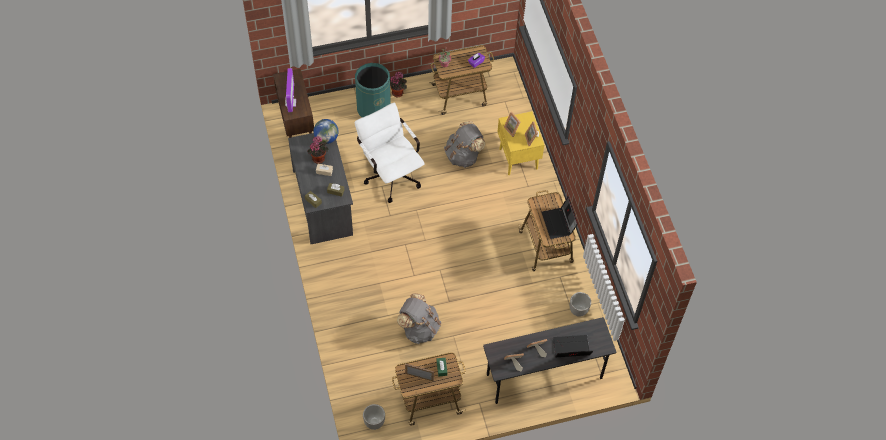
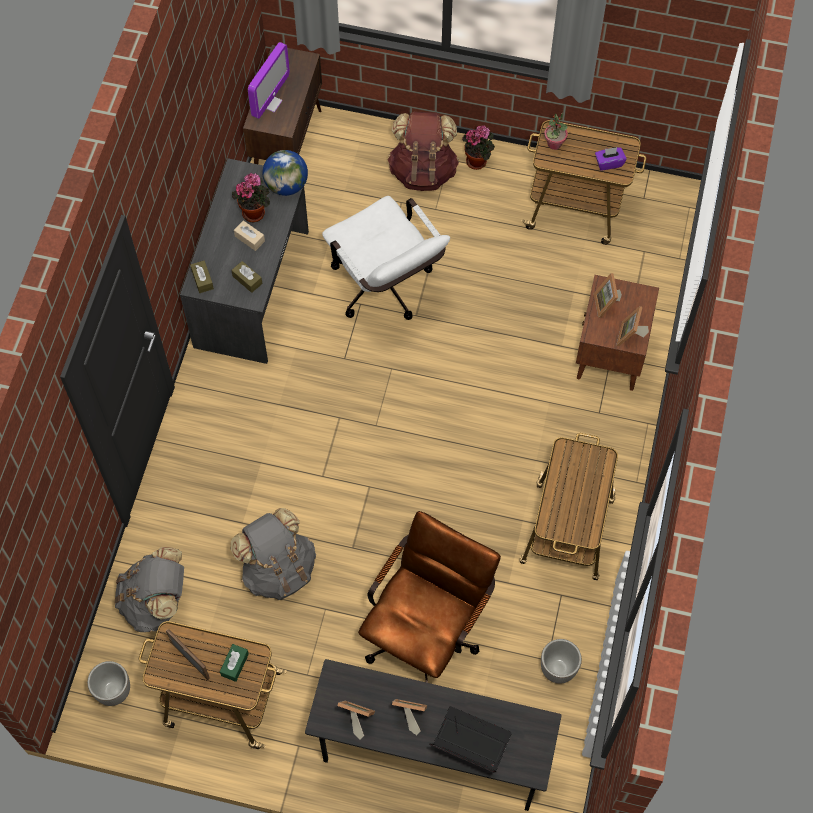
camera: 30 degrees right, 5 degrees up
green trash can [355,63,391,117] -> brown backpack [387,112,459,191]
white office chair [355,103,425,203] -> white office chair turned 150 degrees clockwise [322,196,450,320]
grey backpack [444,121,485,168] -> grey backpack moved to [114,547,184,633]
yellow nightstand [497,111,544,175] -> brown nightstand [576,275,659,391]
laptop [542,197,578,239] -> none
none -> brown office chair [358,511,501,683]

